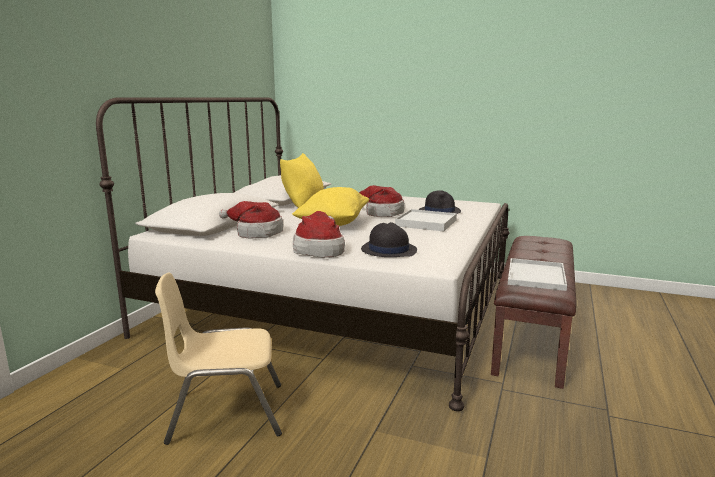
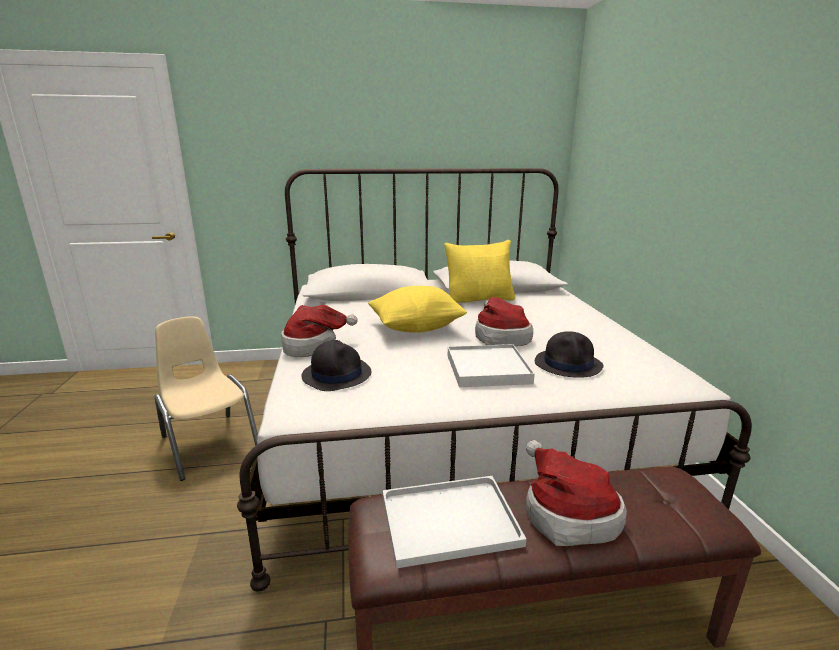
camera: 60 degrees right, 5 degrees up
hat [219,201,283,238] -> hat moved to [526,440,627,546]

